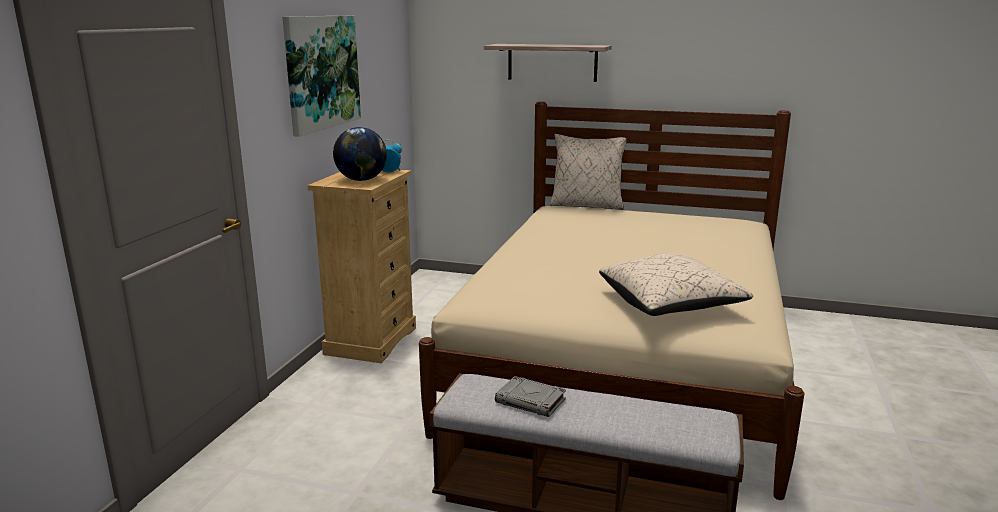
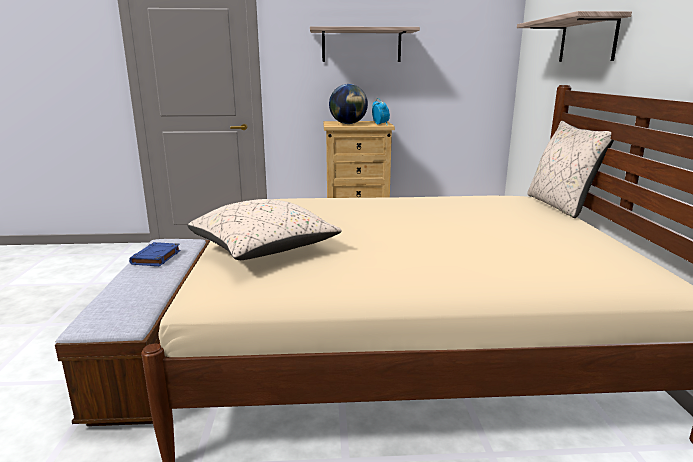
camera: 70 degrees right, 0 degrees up
picture [283,16,361,137] -> shelf [310,26,420,62]
grey book [495,376,566,417] -> blue book [129,242,181,266]

